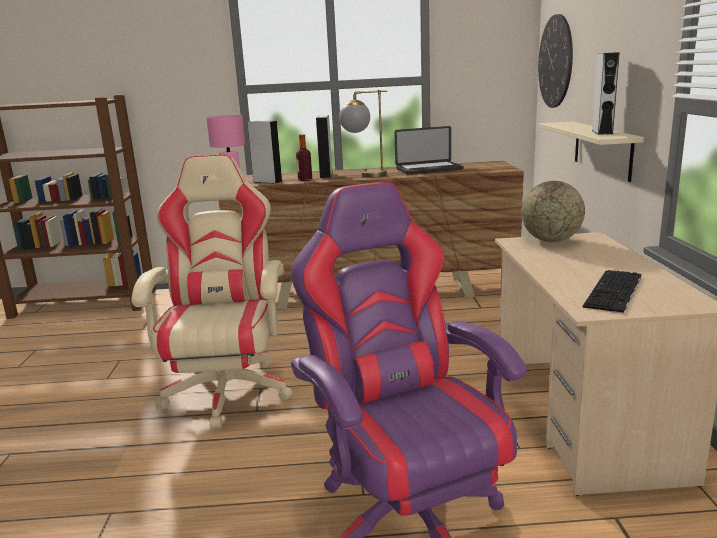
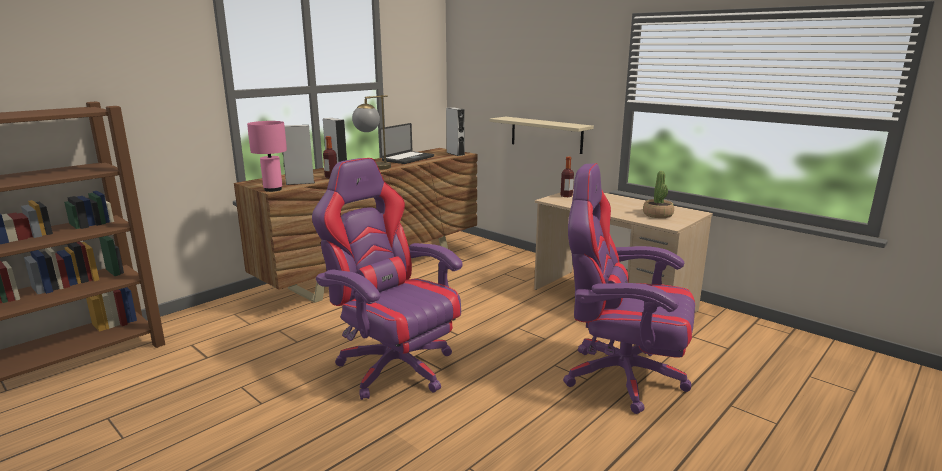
camera: 45 degrees left, 0 degrees up
beige office chair [131,155,293,429] -> purple office chair [312,158,463,400]
globe [521,181,585,242] -> bottle [561,157,574,197]
wall clock [538,14,573,108] -> none
keyboard [583,270,641,314] -> potted plant [643,171,674,218]
grey speaker [592,52,620,135] -> grey speaker moved to [446,107,465,156]

